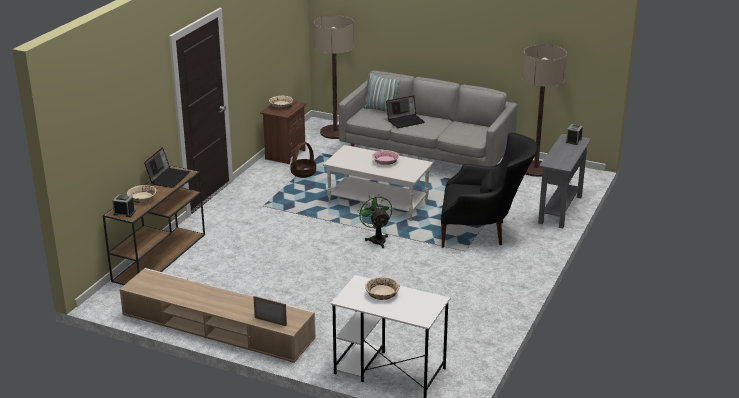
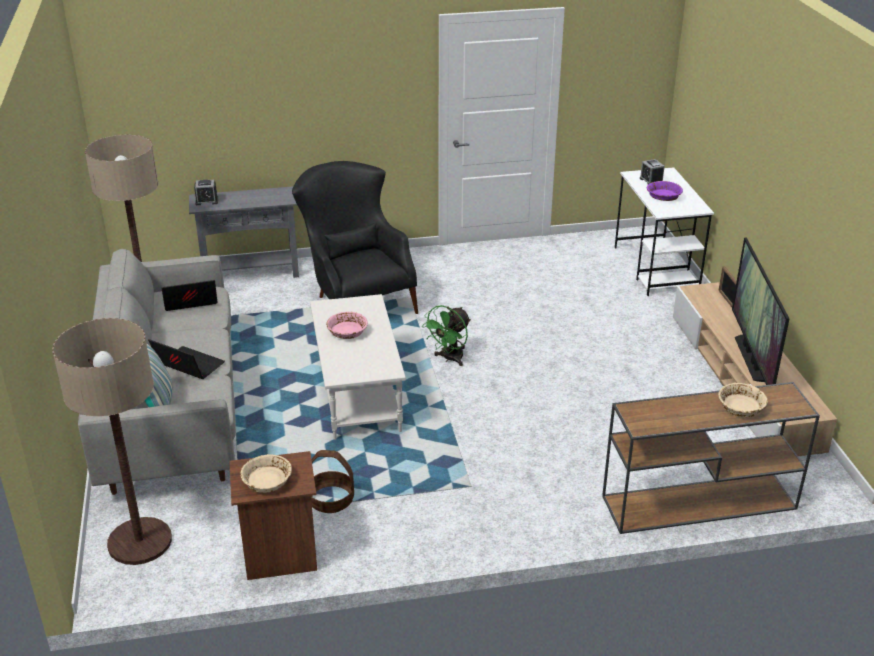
camera: 125 degrees left, 5 degrees up
alarm clock [113,194,136,217] -> alarm clock moved to [640,159,665,185]
laptop [144,147,190,188] -> laptop moved to [161,280,217,311]
beige bowl [365,277,400,300] -> purple bowl [647,181,683,201]
none -> television [732,238,790,385]

